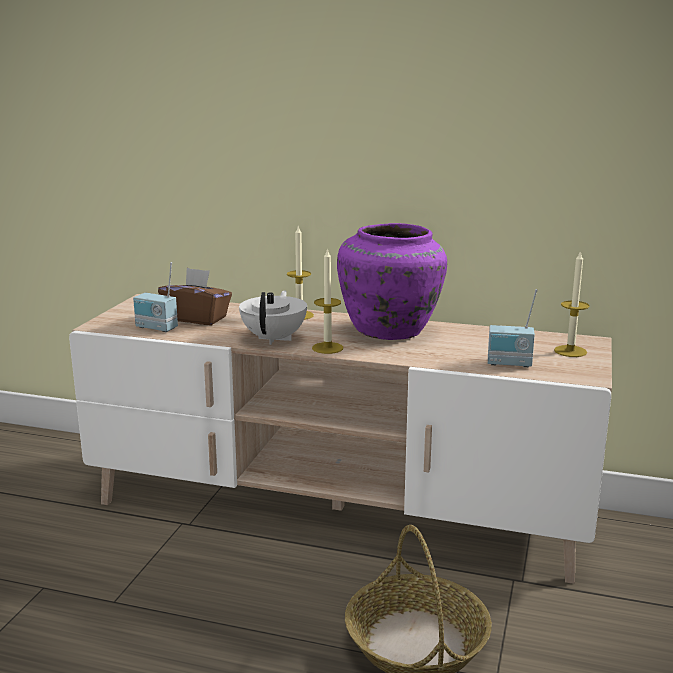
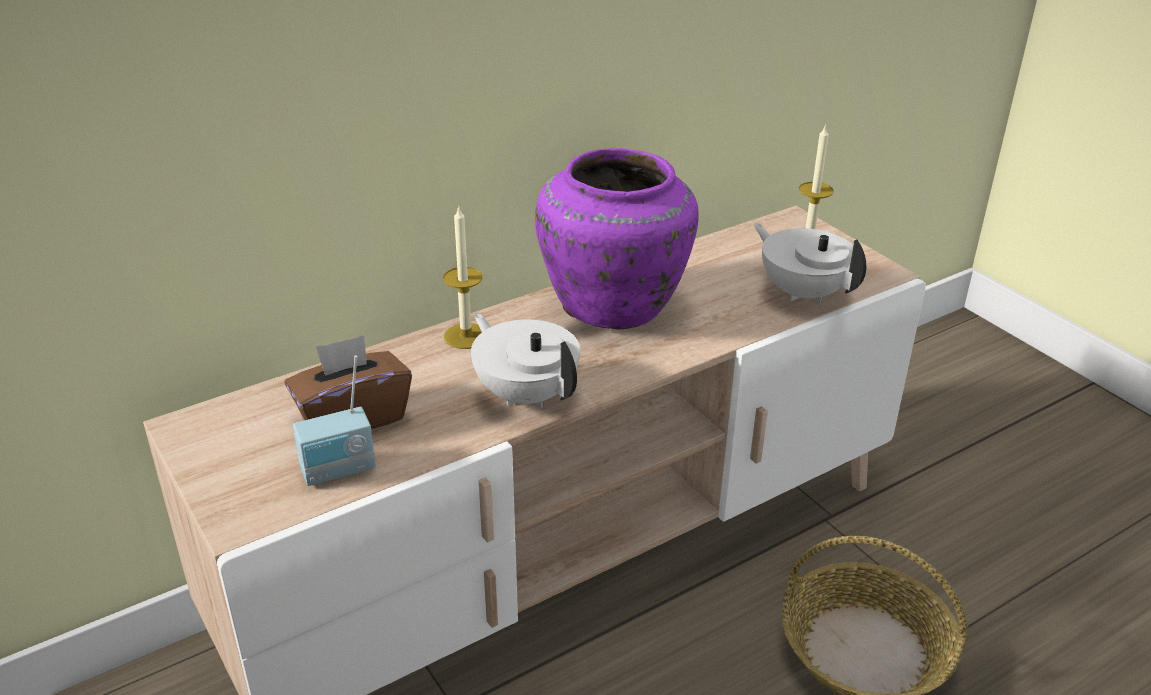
camera: 50 degrees left, 15 degrees up
candle [312,248,343,354] -> none
radio [488,289,538,367] -> white teapot [754,223,866,303]

